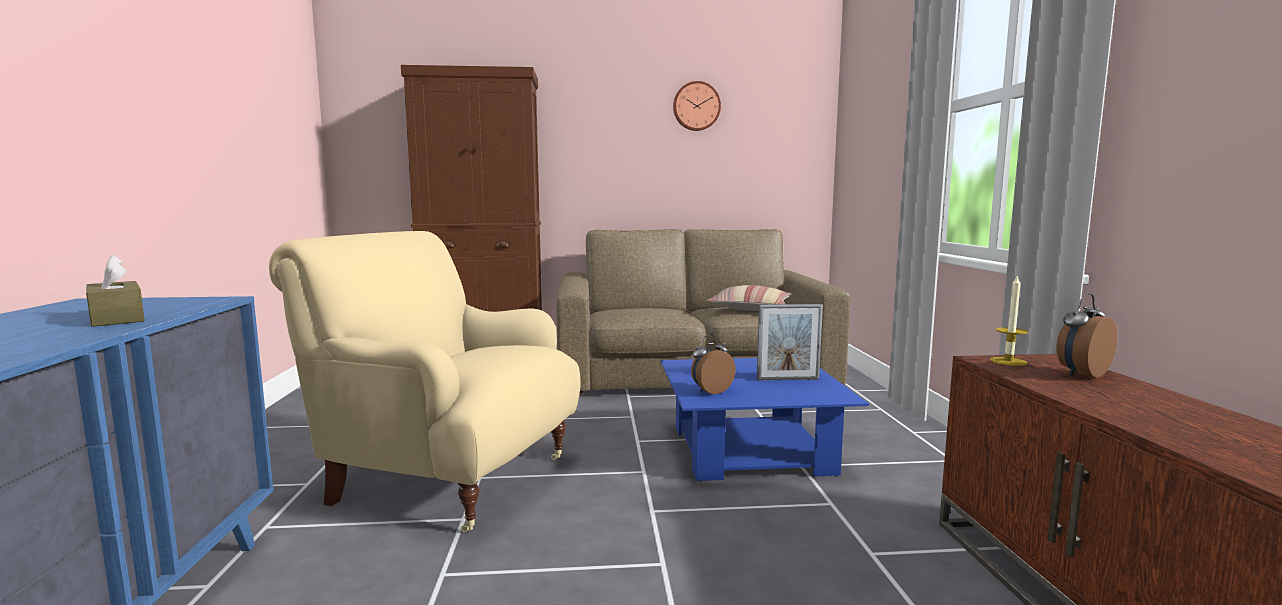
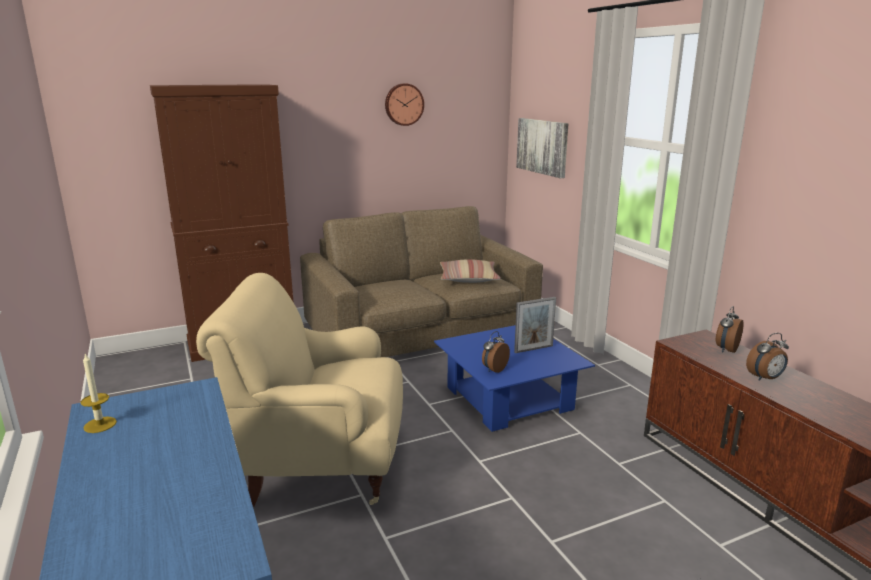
camera: 20 degrees left, 10 degrees up
brown tissue box [86,254,145,327] -> none
candle [990,276,1028,366] -> candle moved to [80,353,117,433]
none -> picture [516,118,568,178]
none -> alarm clock [746,333,789,380]

